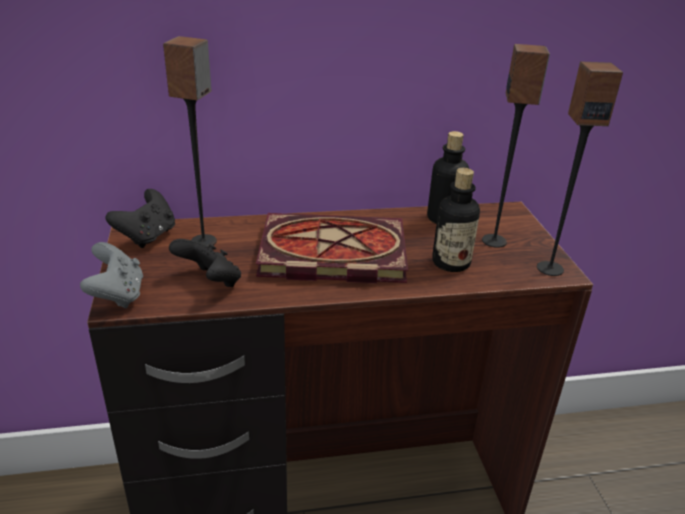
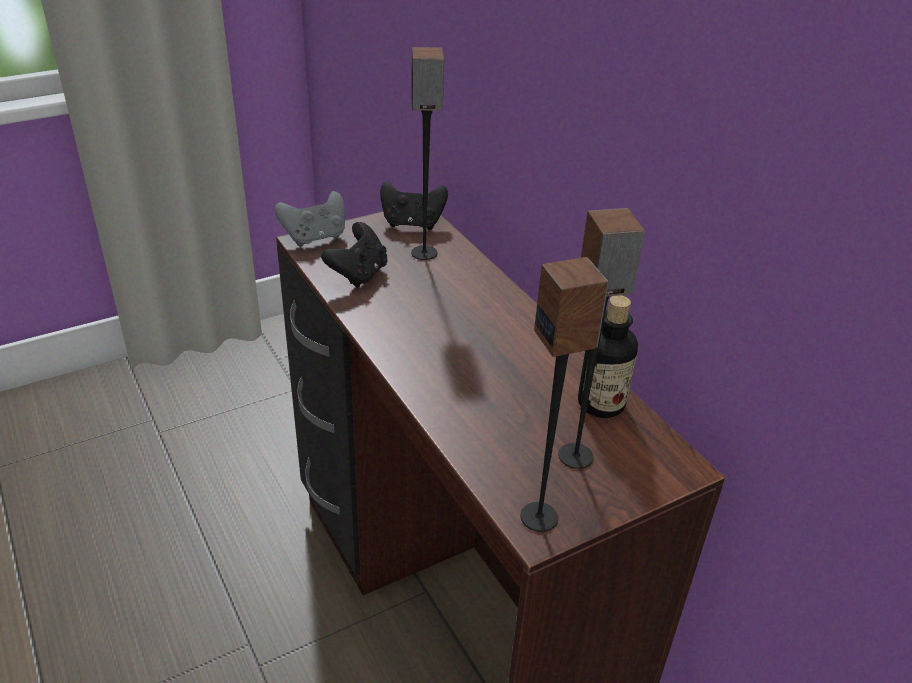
camera: 70 degrees right, 5 degrees up
book [256,213,408,283] -> none
bottle [432,168,480,272] -> none

